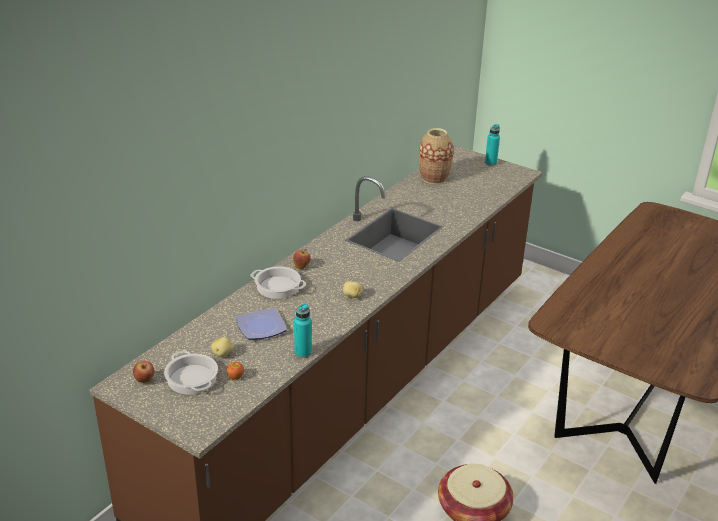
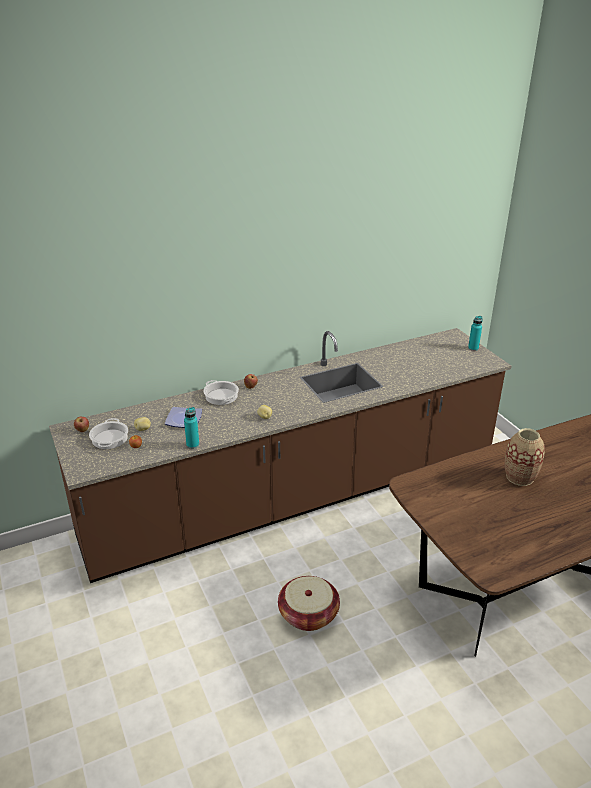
camera: 30 degrees right, 0 degrees up
vase [419,128,453,184] -> vase moved to [505,428,545,486]

